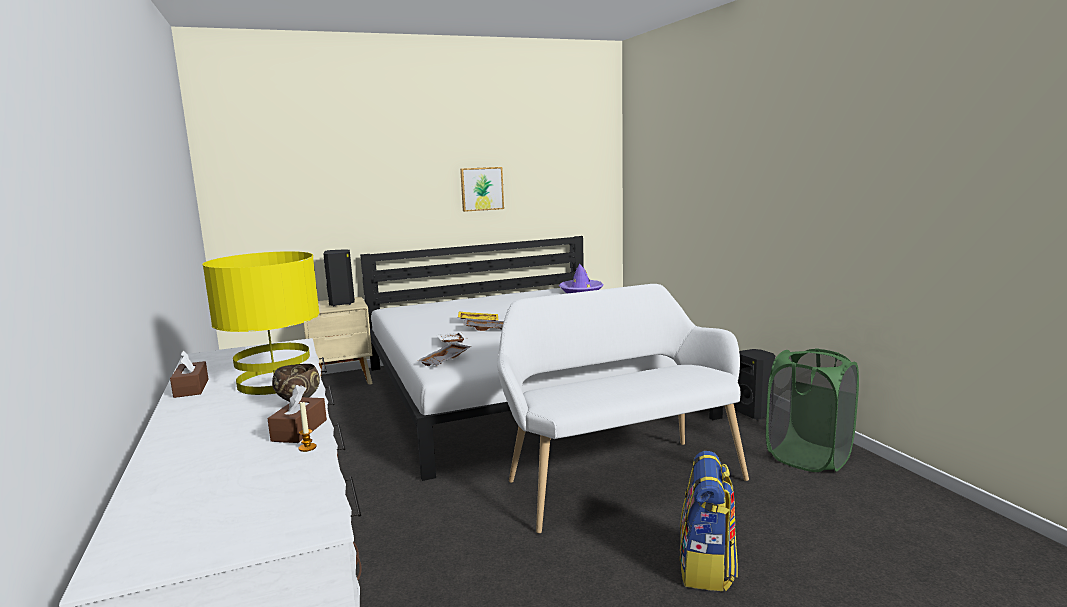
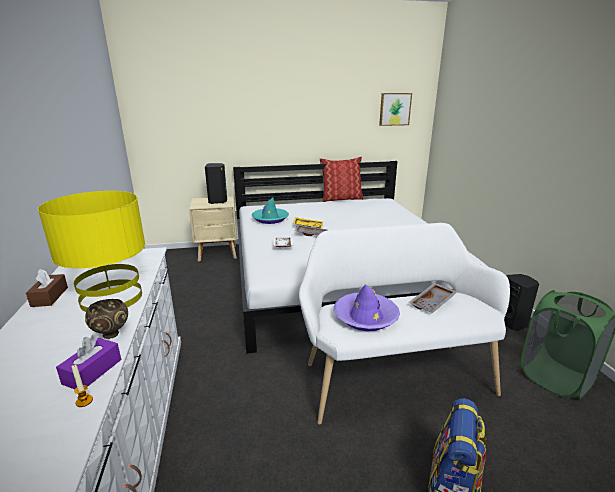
camera: 10 degrees right, 10 degrees up
brown tissue box [267,385,327,443] -> purple tissue box [56,335,121,389]
grey tray [418,343,471,366] -> grey tray moved to [408,283,457,313]
picture [460,167,504,212] -> picture moved to [379,93,412,126]
purple hat [559,263,604,293] -> purple hat moved to [334,284,400,331]
none -> turquoise hat [251,198,289,224]
none -> pillow [320,157,364,202]

